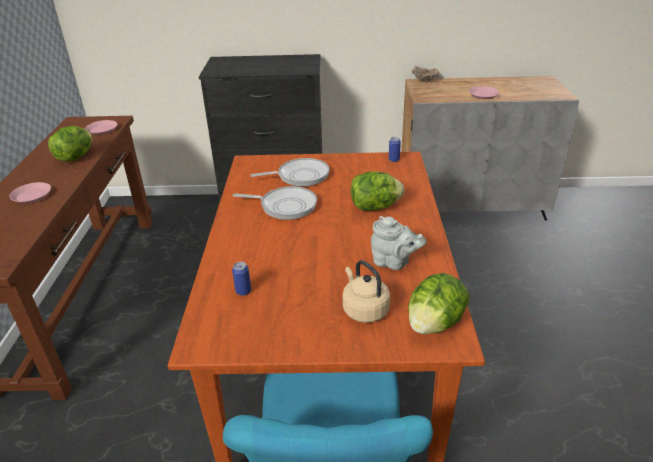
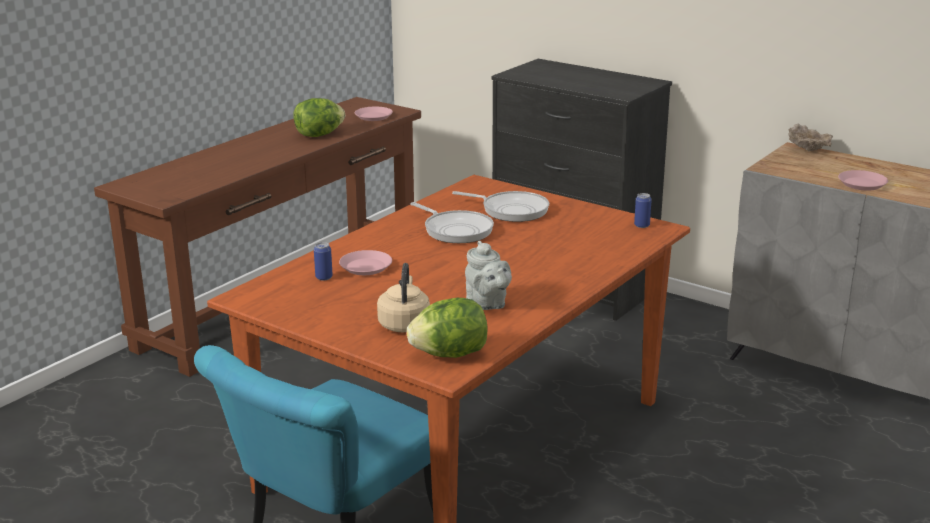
camera: 35 degrees right, 10 degrees down
pink plate [9,182,51,203] -> pink plate moved to [339,250,392,275]
lettuce [351,171,404,211] -> none

